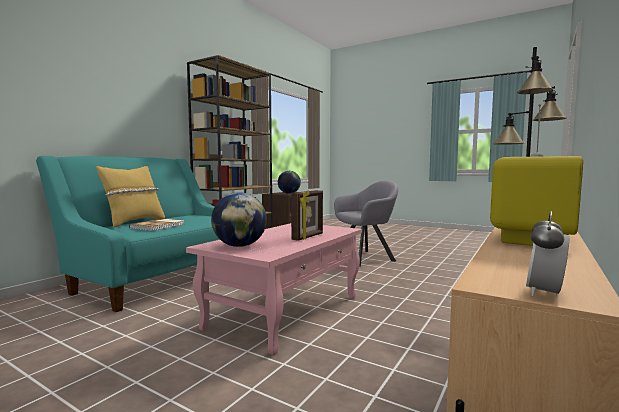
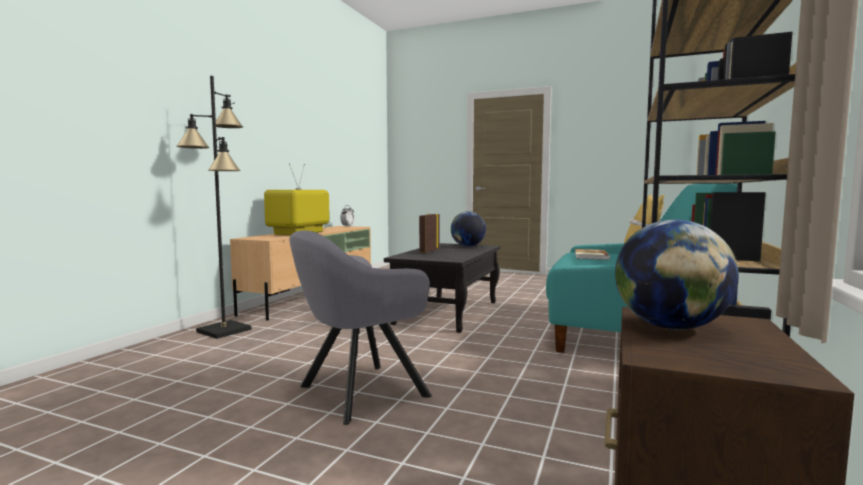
camera: 170 degrees right, 0 degrees up
pink coffee table [186,223,362,356] -> black coffee table [384,243,500,333]

